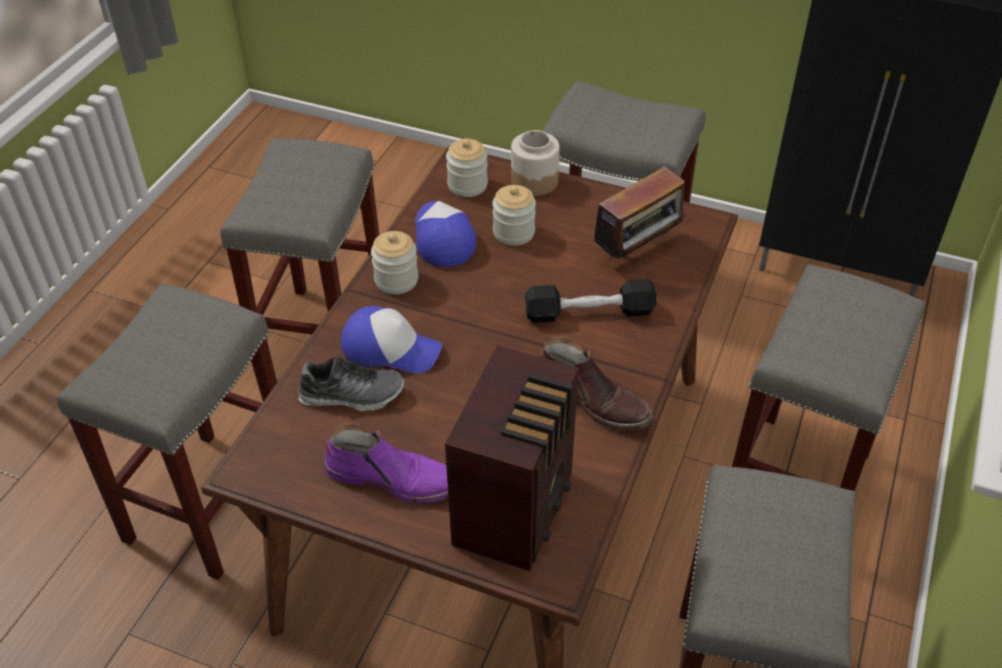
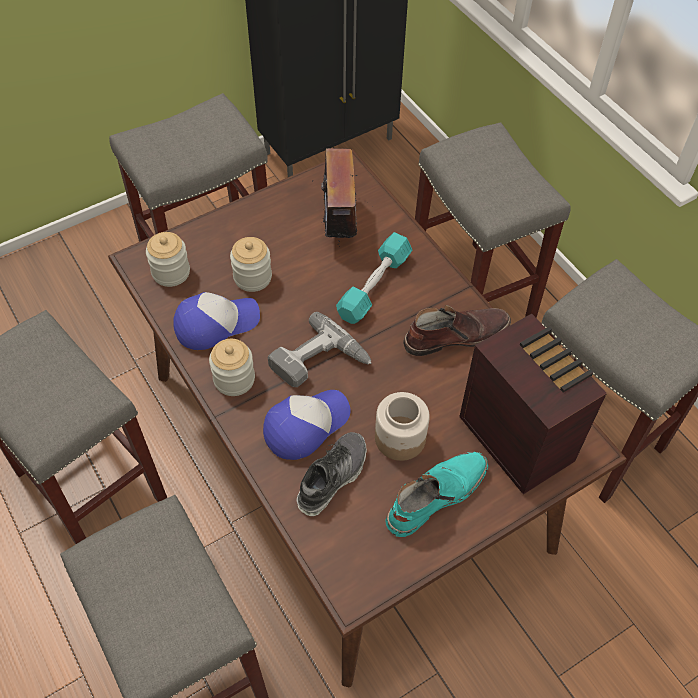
camera: 55 degrees left, 10 degrees up
purple boot [324,423,448,503] -> turquoise boot [386,452,488,537]
cap [415,201,476,267] -> cap turned 135 degrees clockwise [173,292,260,350]
jar [511,130,560,196] -> jar moved to [375,392,430,461]
black dumbbell [525,279,656,323] -> turquoise dumbbell [336,232,413,324]
none -> power drill [268,312,371,387]

